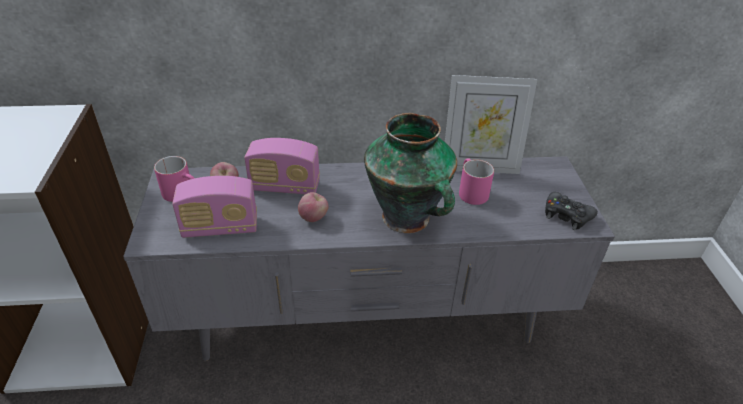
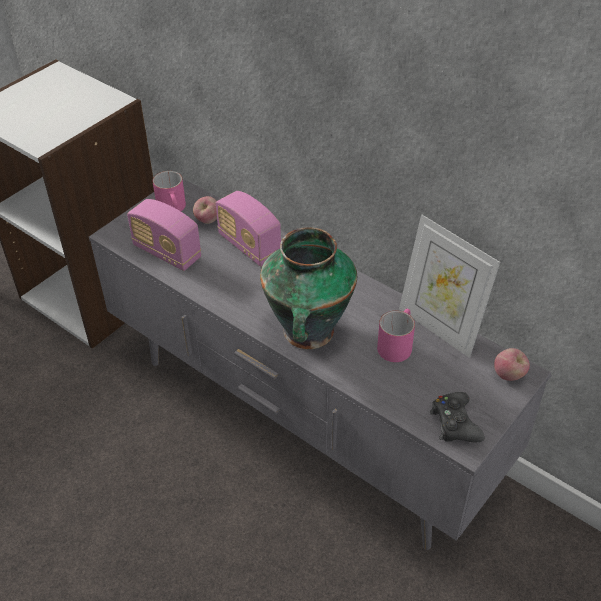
camera: 45 degrees right, 5 degrees up
apple [298,192,329,222] -> apple moved to [494,348,530,381]

